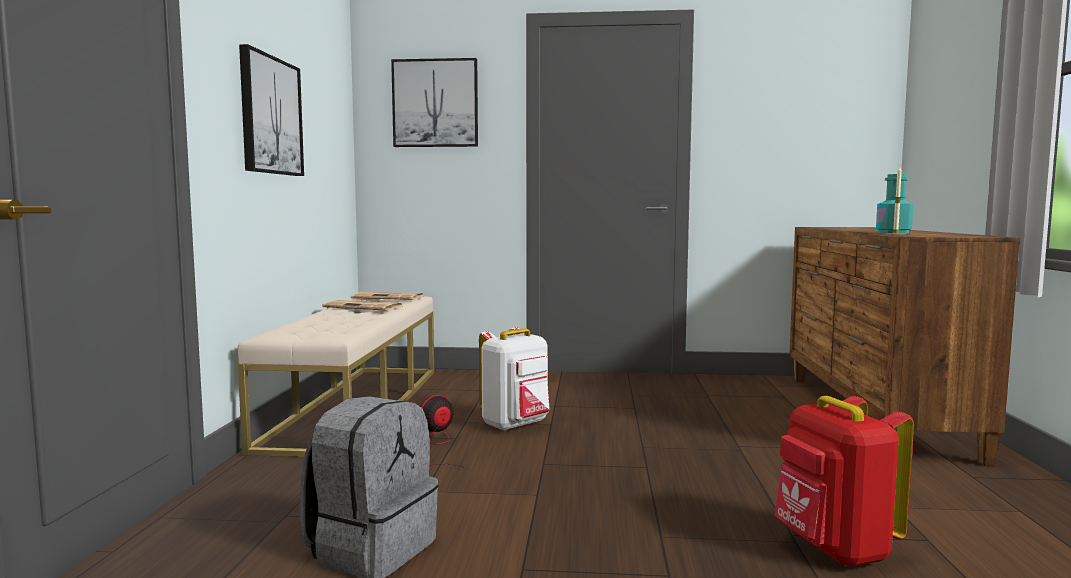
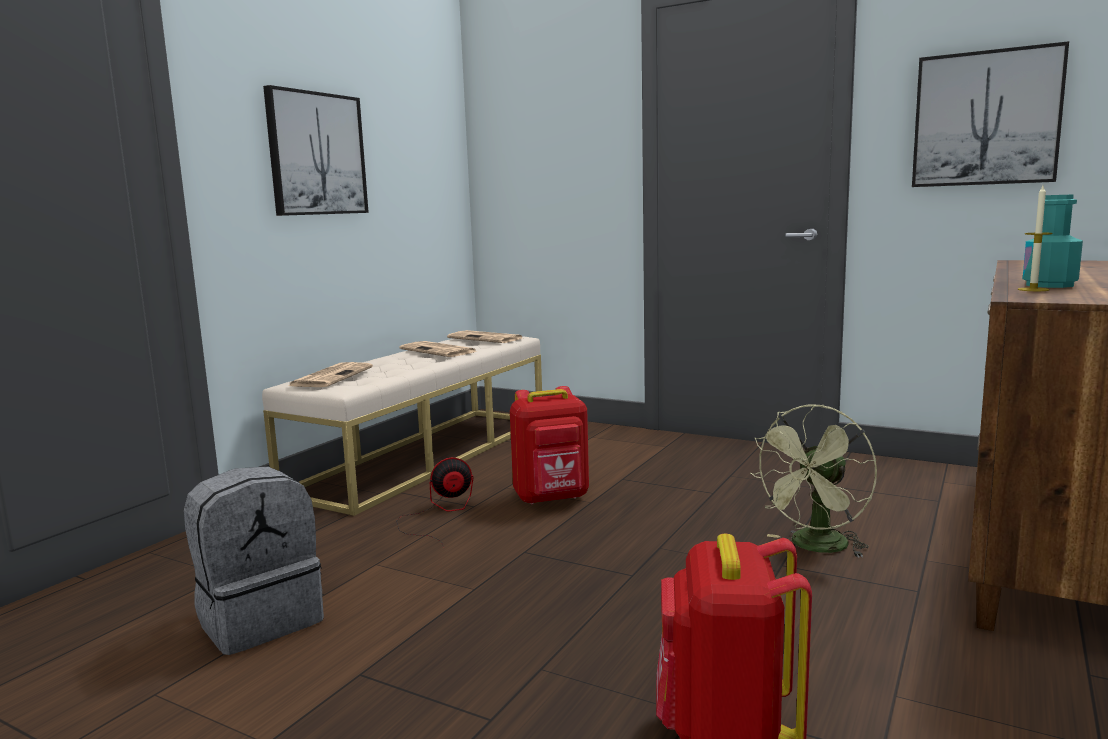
camera: 25 degrees right, 5 degrees up
picture [391,58,478,147] -> picture moved to [912,41,1069,187]
white backpack [479,327,550,431] -> red backpack [510,386,589,504]
none -> newspaper [288,362,373,387]
none -> green fan [750,404,877,558]

